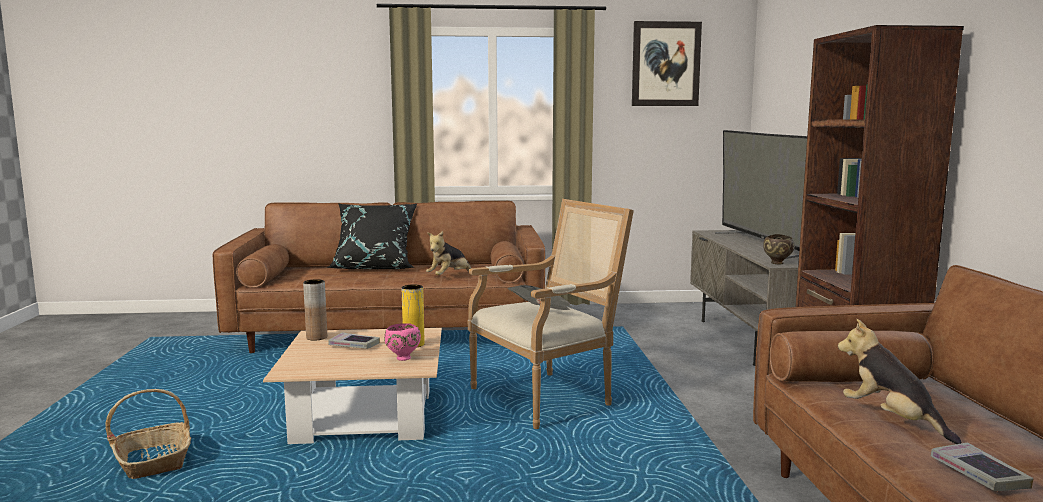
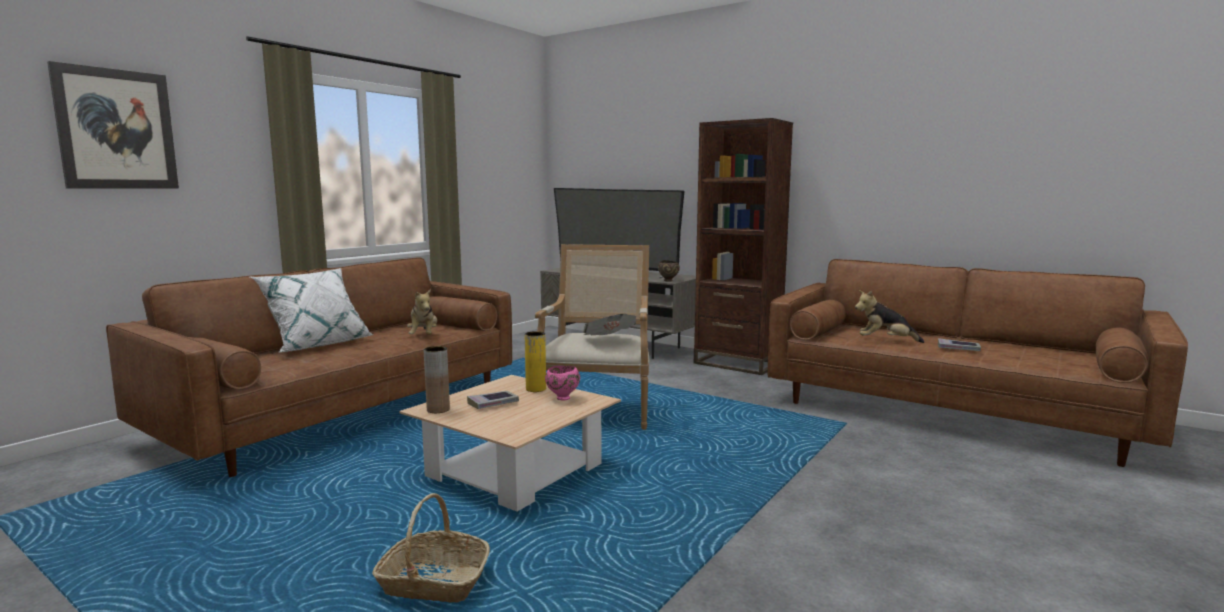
camera: 50 degrees left, 0 degrees up
black pillow [327,203,417,269] -> white pillow [249,268,374,353]
picture [632,21,702,106] -> picture moved to [47,61,179,188]

